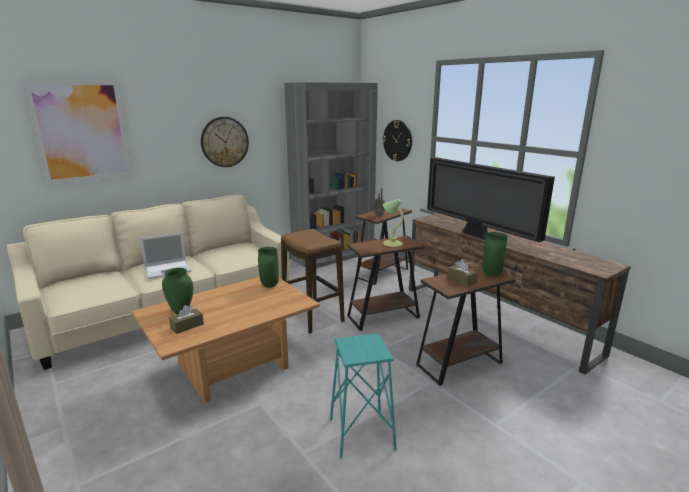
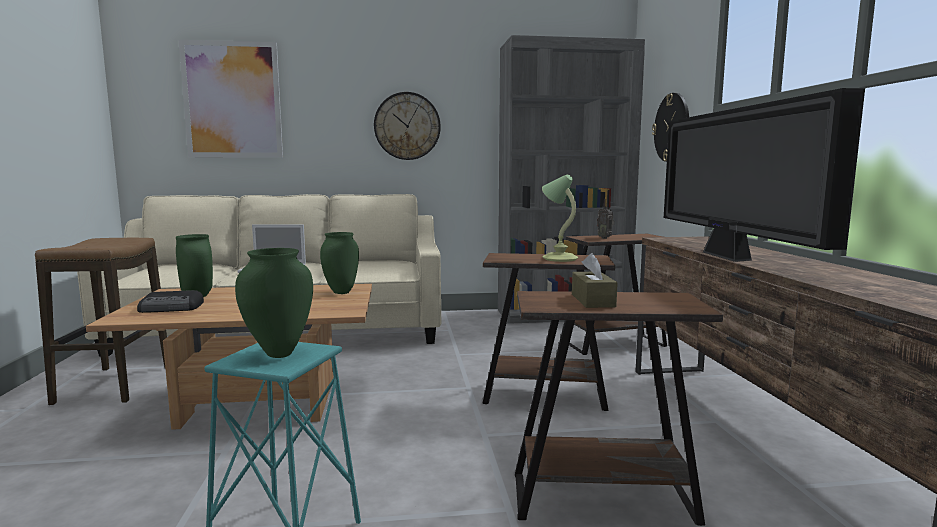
camera: 30 degrees right, 10 degrees down
brown tissue box [169,305,204,334] -> radio [137,290,204,313]
stool [281,229,345,334] -> stool moved to [35,238,167,405]
green vase [482,232,508,277] -> green vase moved to [235,248,313,358]

